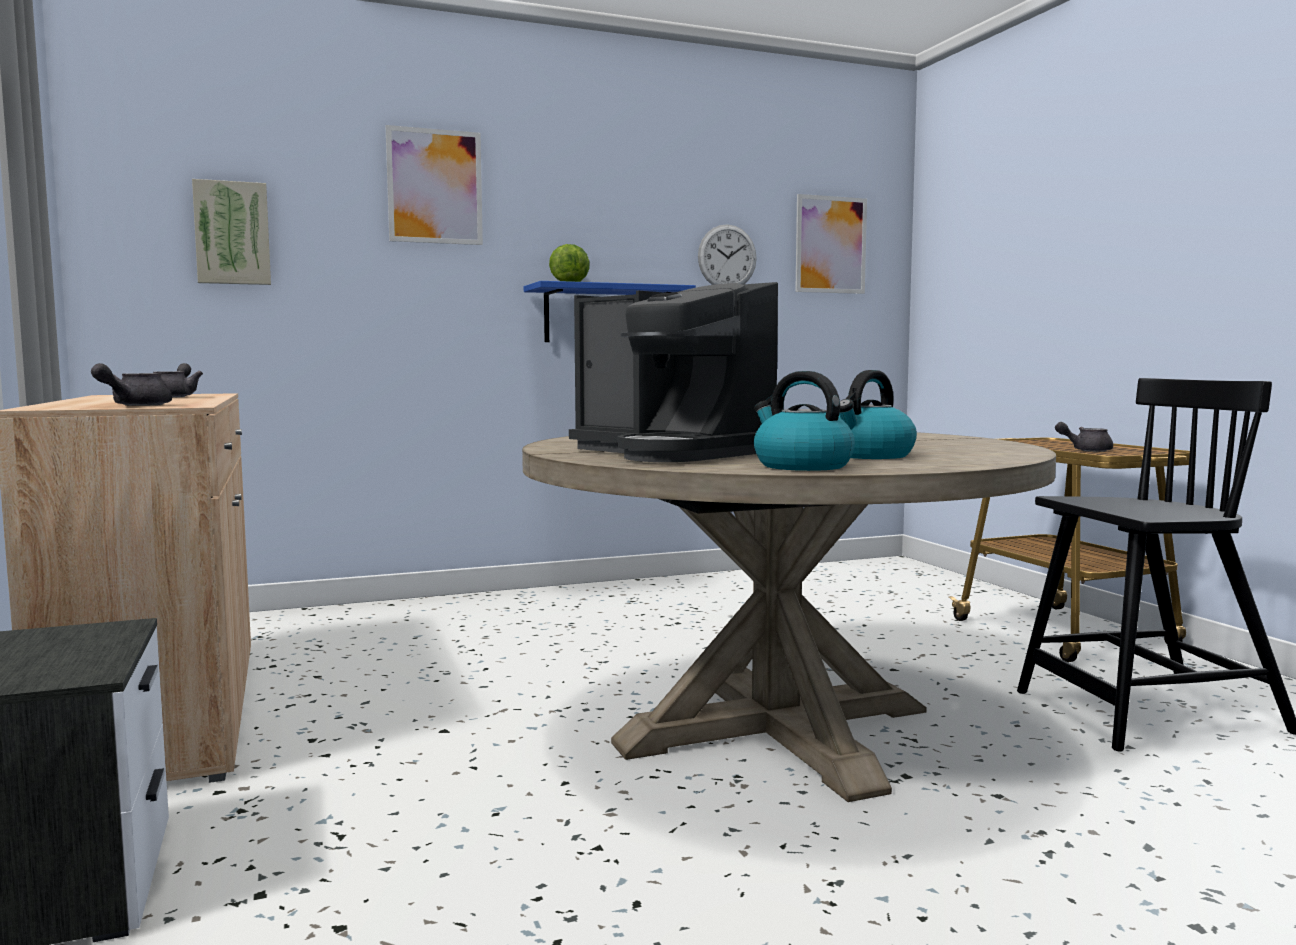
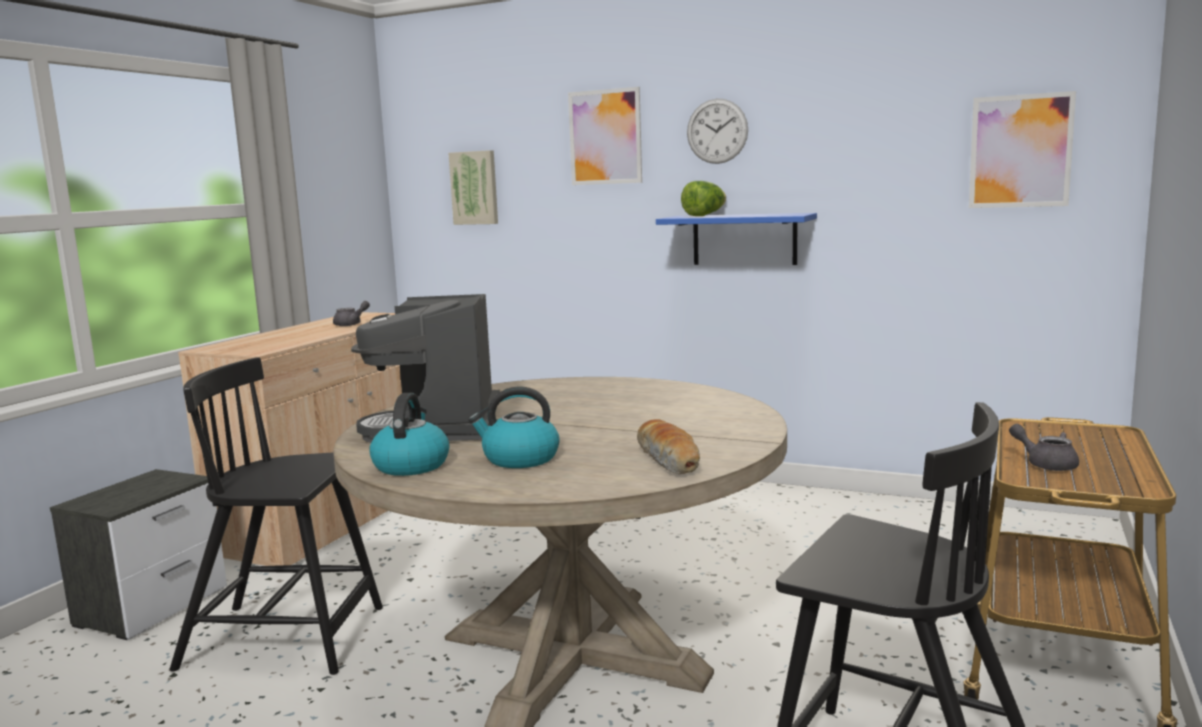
camera: 45 degrees right, 5 degrees up
grey teapot [91,363,172,406] -> none
wall clock [698,224,757,285] -> wall clock moved to [687,99,748,164]
none -> black chair [170,357,383,675]
none -> bread [637,419,700,474]

